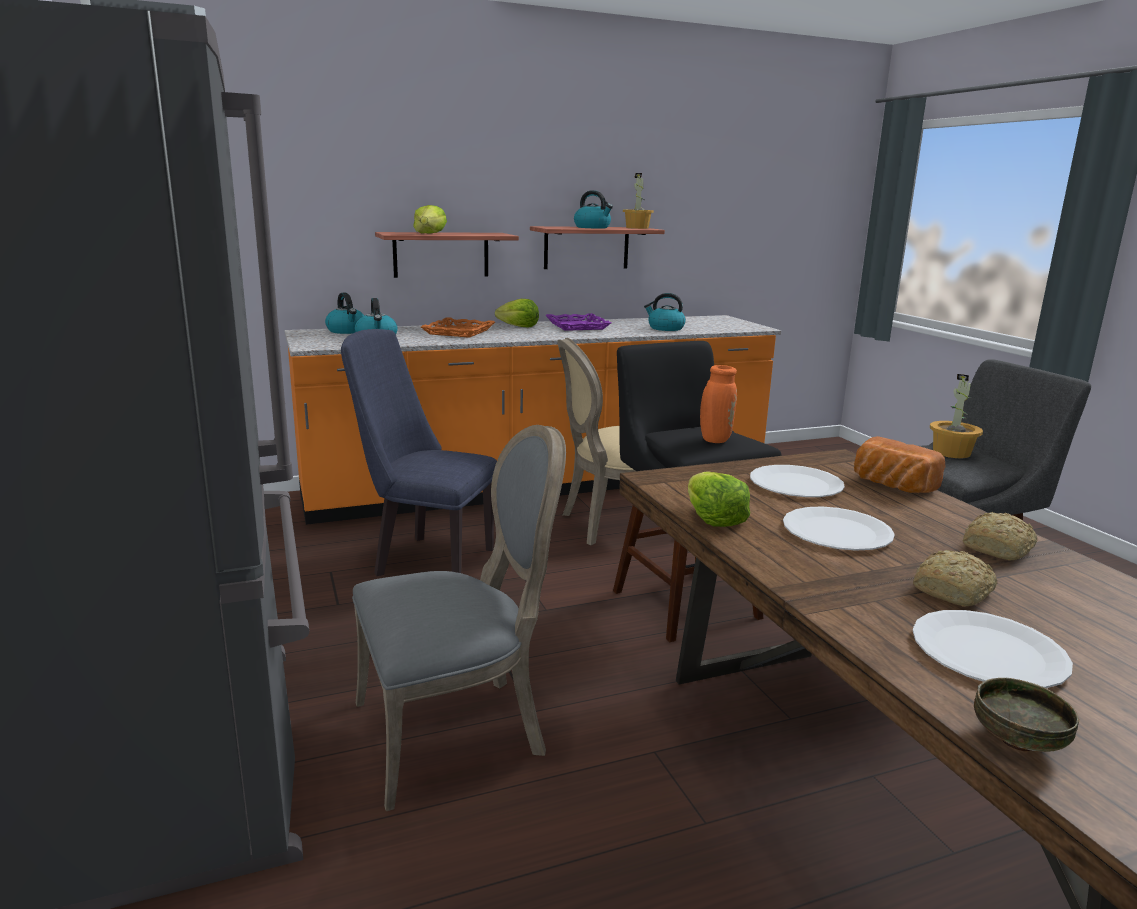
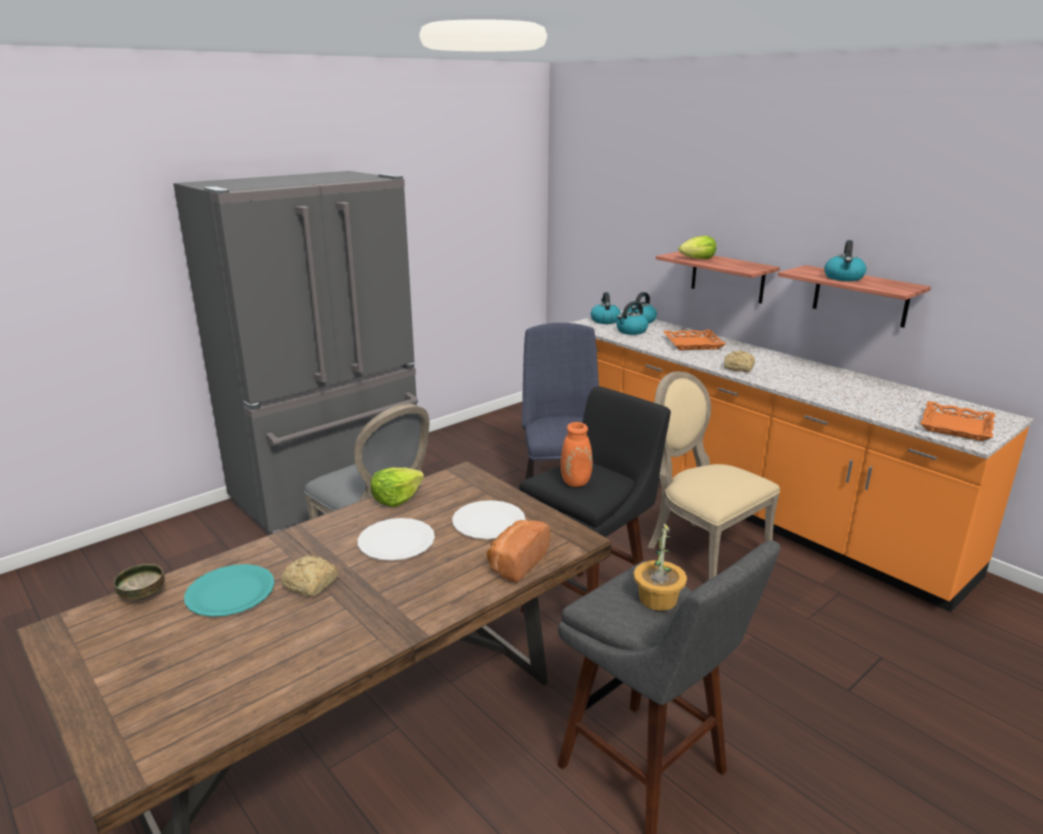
camera: 70 degrees right, 5 degrees up
lettuce [495,299,539,328] -> none
purple tray [545,313,611,331] -> none
potted plant [623,173,654,229] -> none
kettle [644,293,686,331] -> kettle moved to [591,292,621,324]
white plate [913,610,1073,688] -> turquoise plate [184,564,275,617]
bread [963,512,1037,561] -> bread moved to [724,350,755,372]
none -> orange tray [920,401,995,441]

